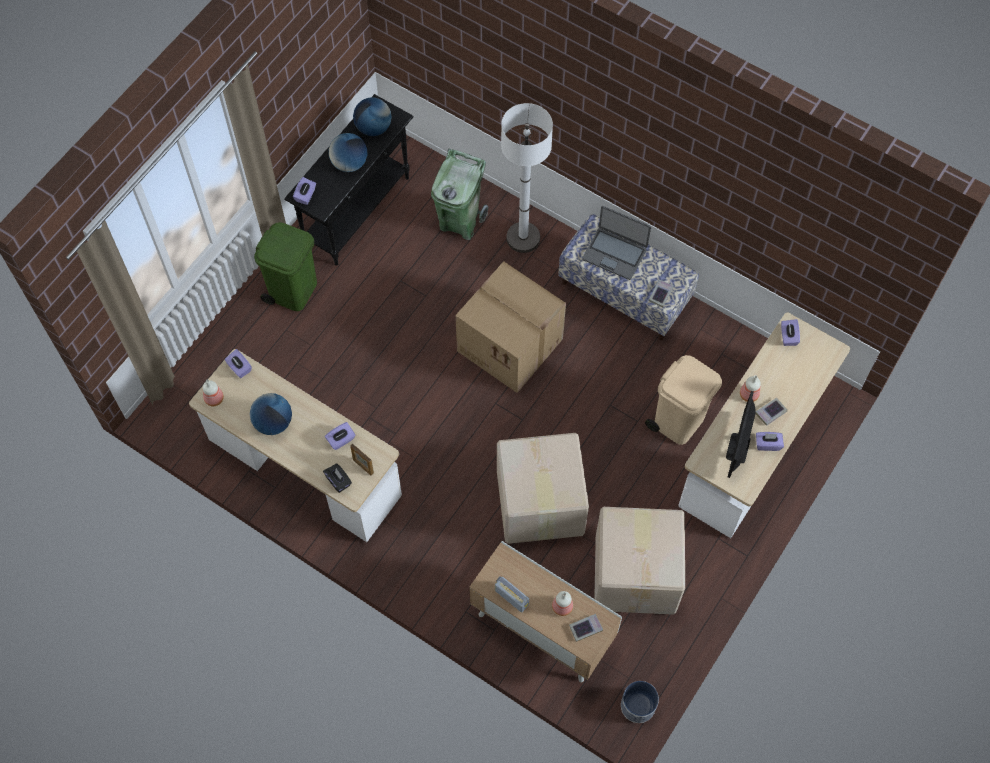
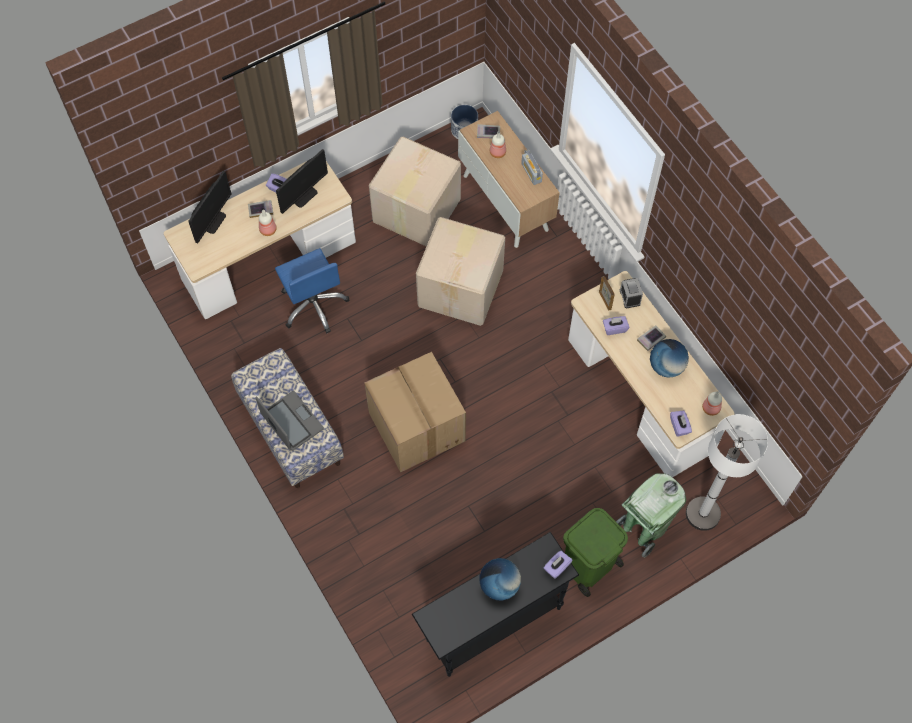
camera: 155 degrees left, 0 degrees up
black tissue box [323,464,352,493] -> alarm clock [620,278,643,309]
globe [353,97,392,136] -> none
green trash can [431,149,489,240] -> green trash can moved to [616,473,686,557]
white floor lamp [501,103,553,253] -> white floor lamp moved to [686,414,768,531]
beige trash can [645,355,722,445] -> blue office chair [275,248,349,333]
book [648,280,674,308] -> book moved to [637,326,666,351]
purple tissue box [781,319,800,346] -> none
none -> monitor [188,171,232,244]

